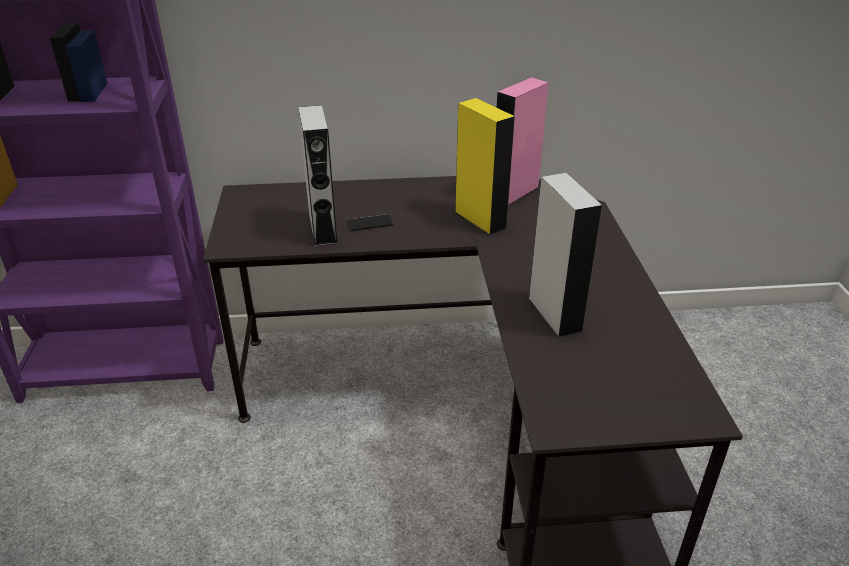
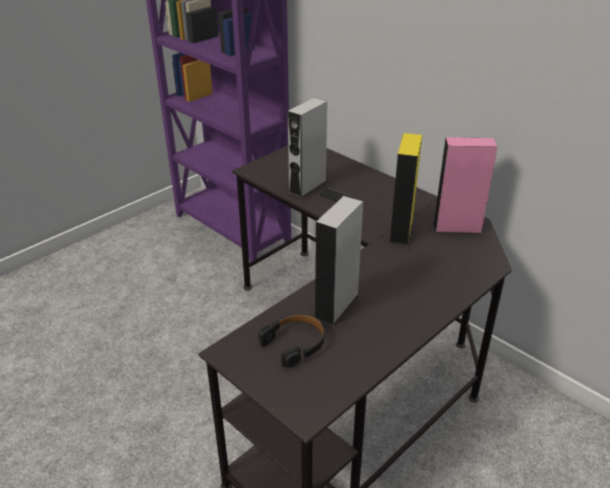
camera: 50 degrees right, 0 degrees up
none -> black headphones [258,314,325,367]

